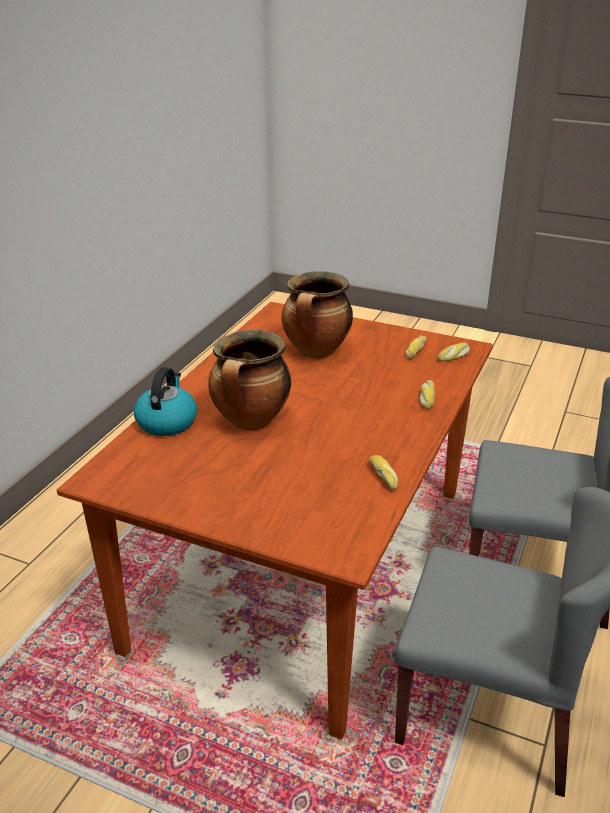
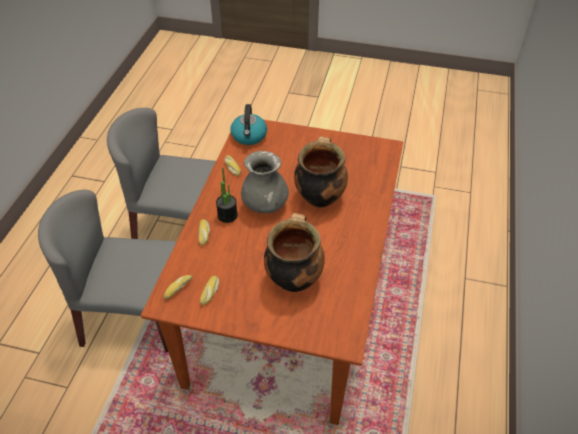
camera: 170 degrees right, 15 degrees up
kettle [134,367,197,436] -> kettle moved to [230,104,267,145]
none -> potted plant [216,168,238,223]
none -> grey vase [241,151,289,213]

